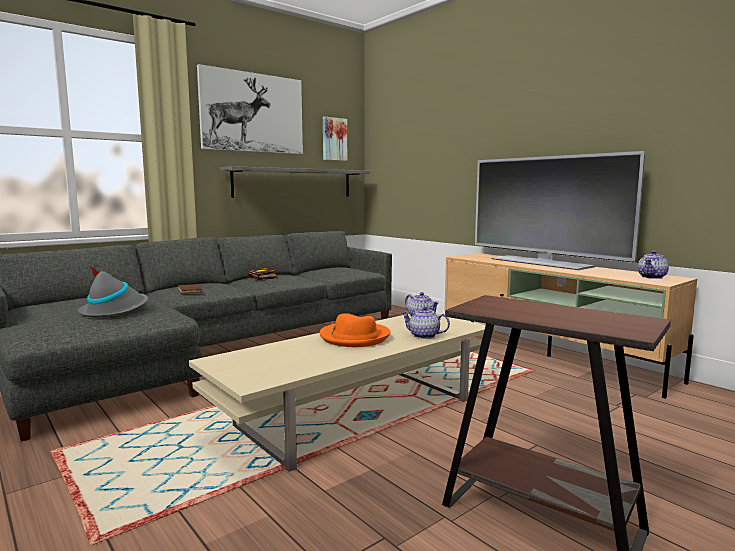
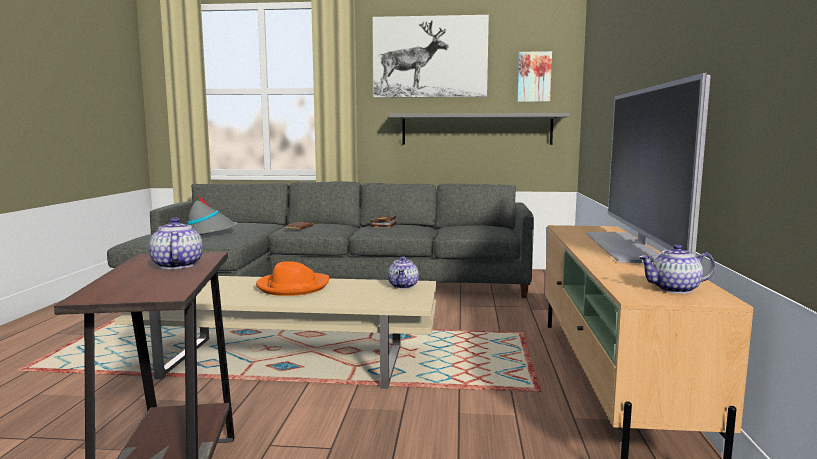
camera: 45 degrees right, 0 degrees up
teapot [401,307,450,339] -> teapot moved to [149,217,203,269]

